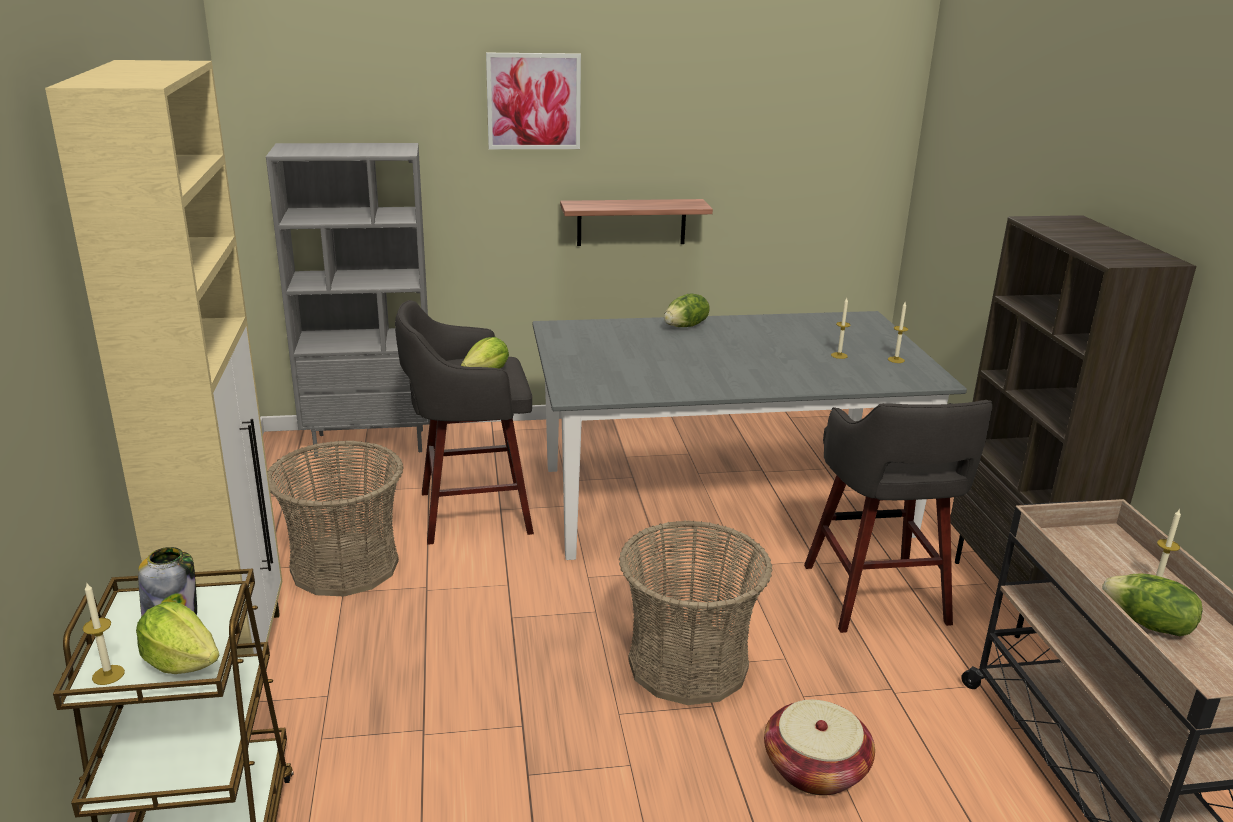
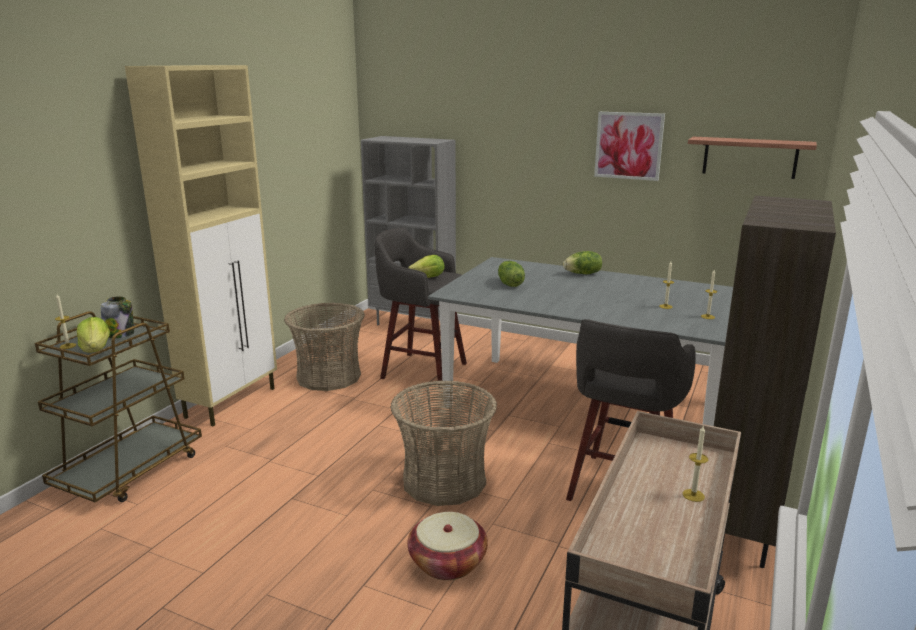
camera: 35 degrees right, 5 degrees down
picture [486,53,581,149] -> picture moved to [594,112,665,181]
shelf [560,199,713,246] -> shelf moved to [688,137,817,179]
lettuce [1102,574,1203,636] -> lettuce moved to [498,261,525,287]

